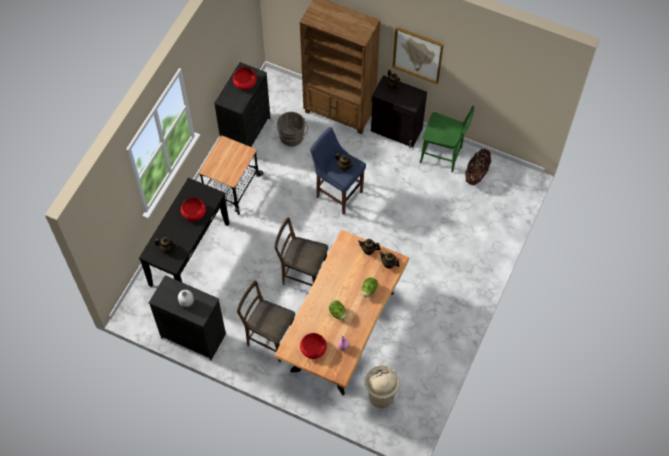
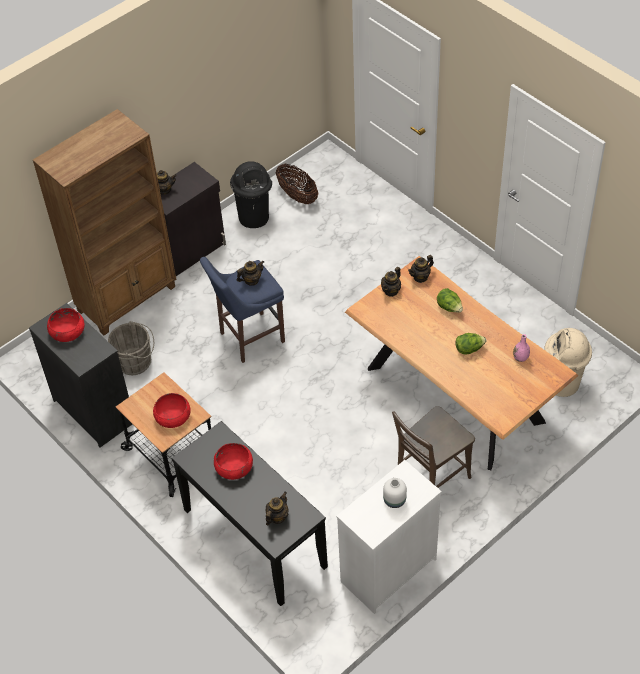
camera: 65 degrees left, 10 degrees down
black dresser [149,275,226,360] -> white dresser [336,460,442,614]
brown chair [274,217,328,286] -> none
red bowl [300,333,327,359] -> red bowl moved to [153,393,191,428]
picture [393,27,444,84] -> none
green chair [419,106,474,172] -> black trash can [230,161,272,228]

